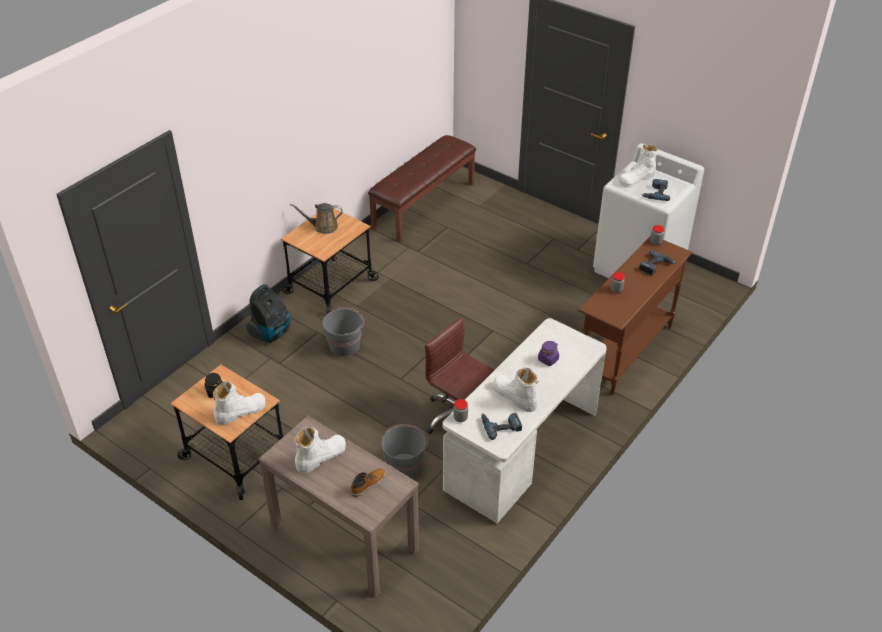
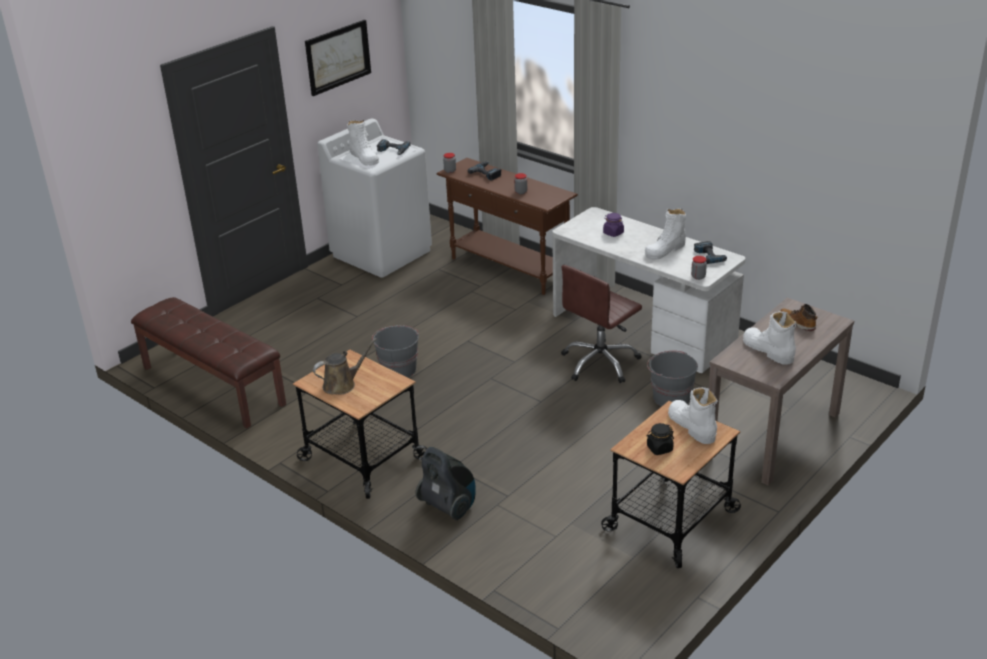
camera: 85 degrees left, 10 degrees down
brown watering can [290,203,343,234] -> brown watering can turned 120 degrees counterclockwise [313,338,377,394]
grey bucket [323,307,364,357] -> grey bucket moved to [372,325,419,378]
none -> picture [305,20,371,96]

